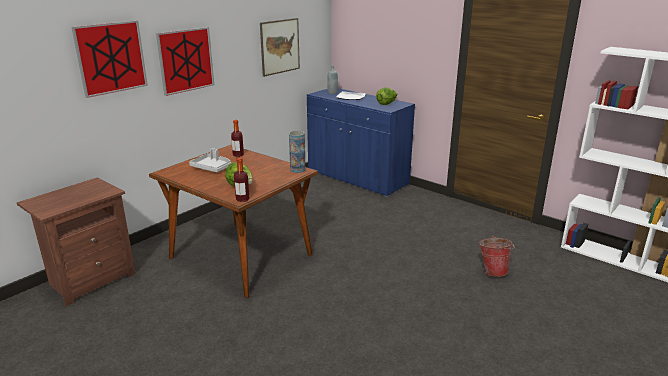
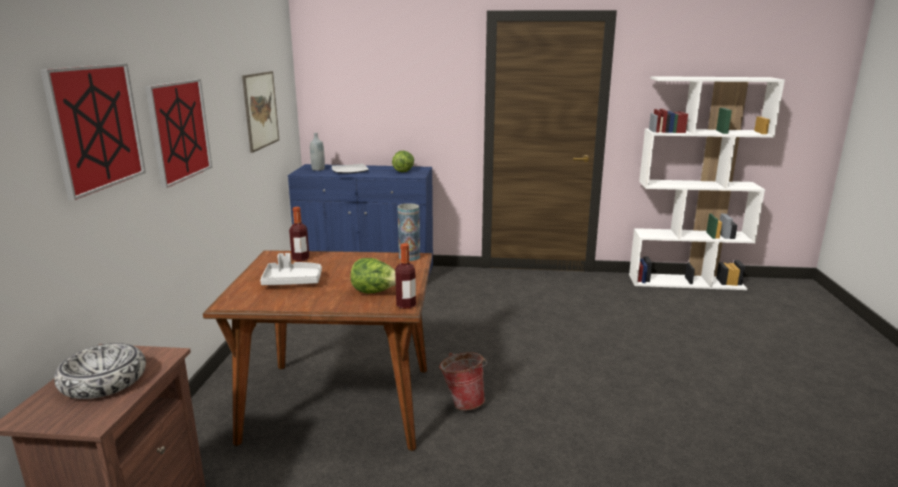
camera: 35 degrees left, 5 degrees down
bucket [479,236,515,277] -> bucket moved to [439,352,487,410]
none -> bowl [54,343,146,399]

